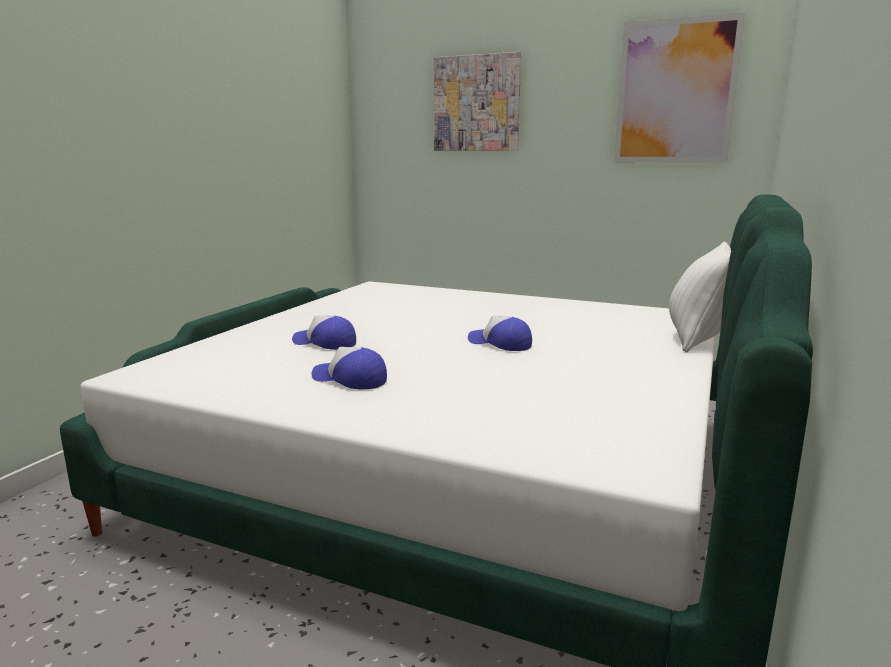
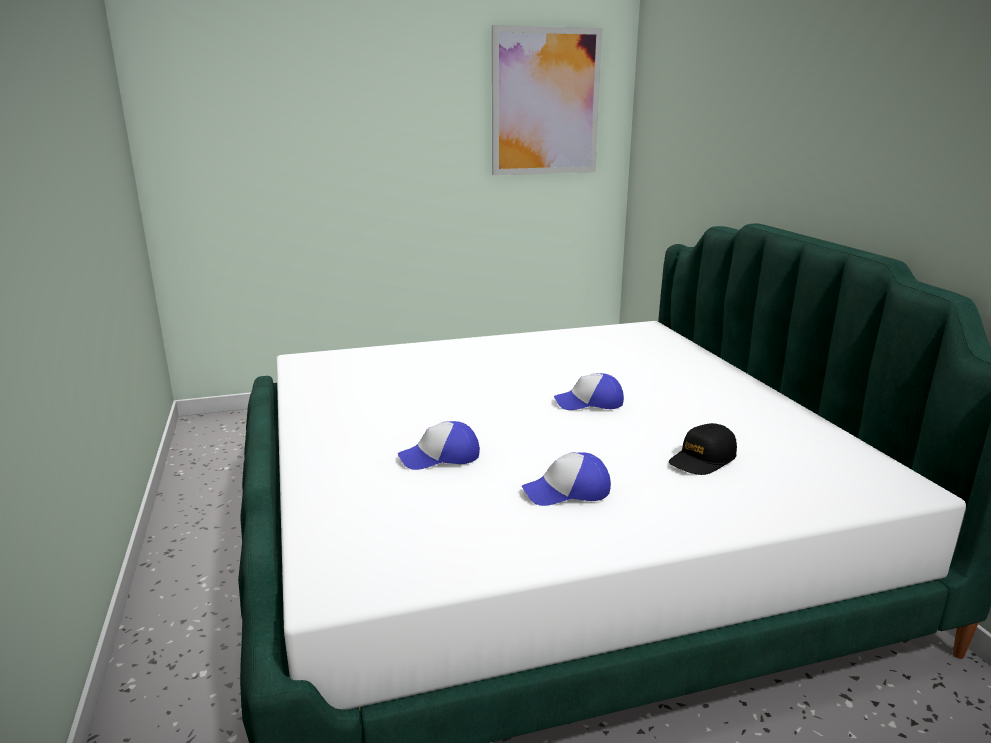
camera: 40 degrees left, 5 degrees up
picture [434,52,521,151] -> none
white pillow [669,242,731,353] -> none
none -> black cap [669,423,737,475]

